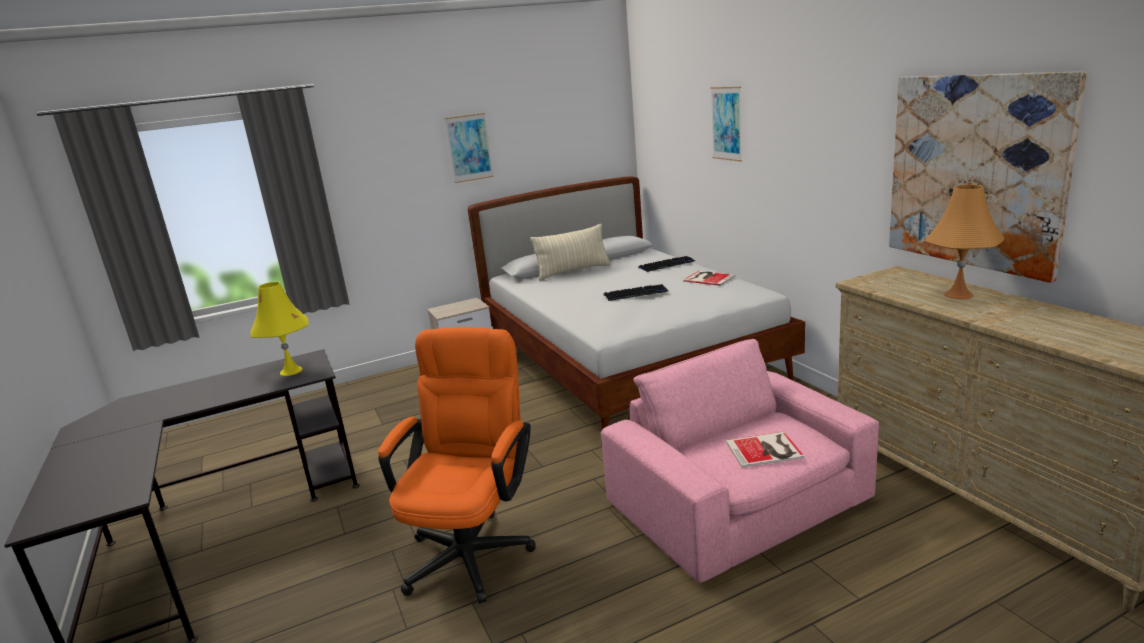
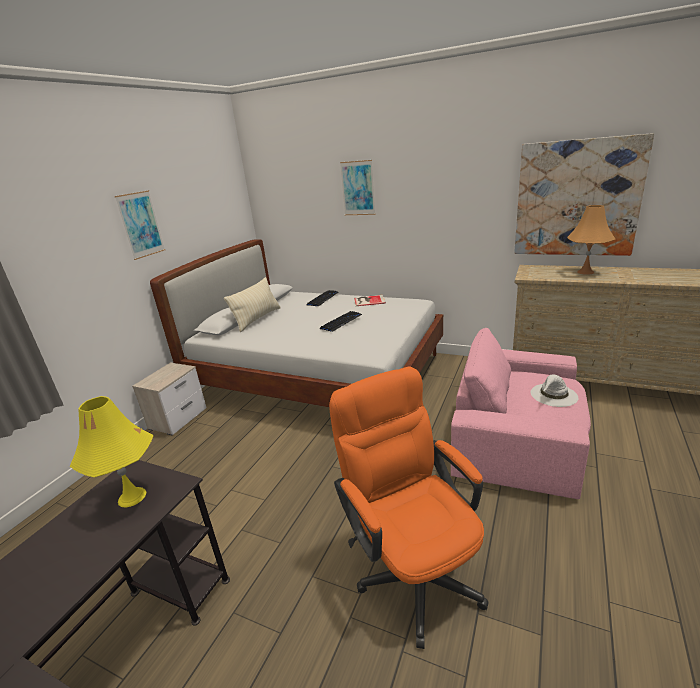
camera: 40 degrees left, 5 degrees up
book [725,432,804,468] -> white hat [531,374,578,407]

